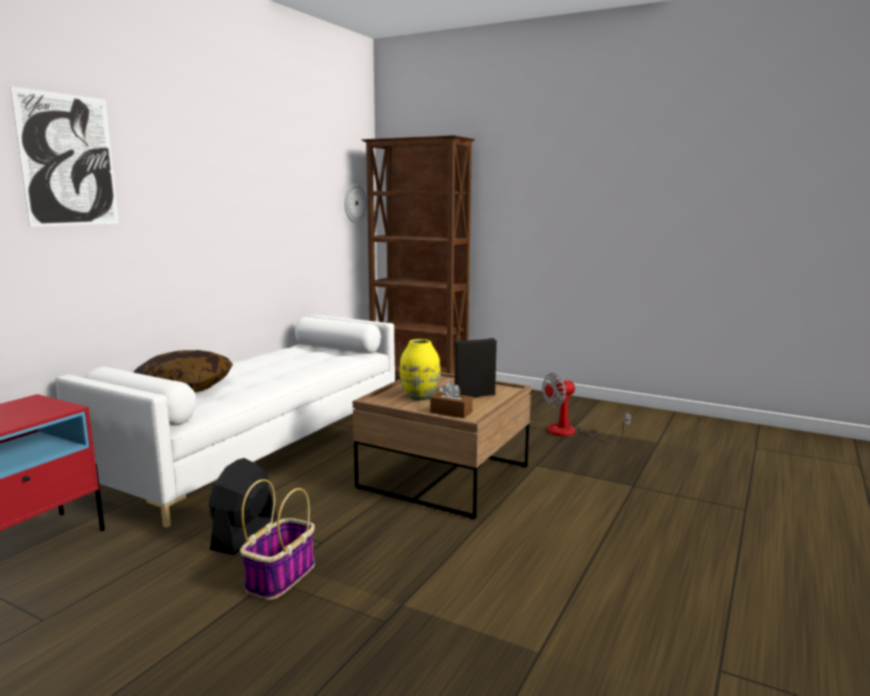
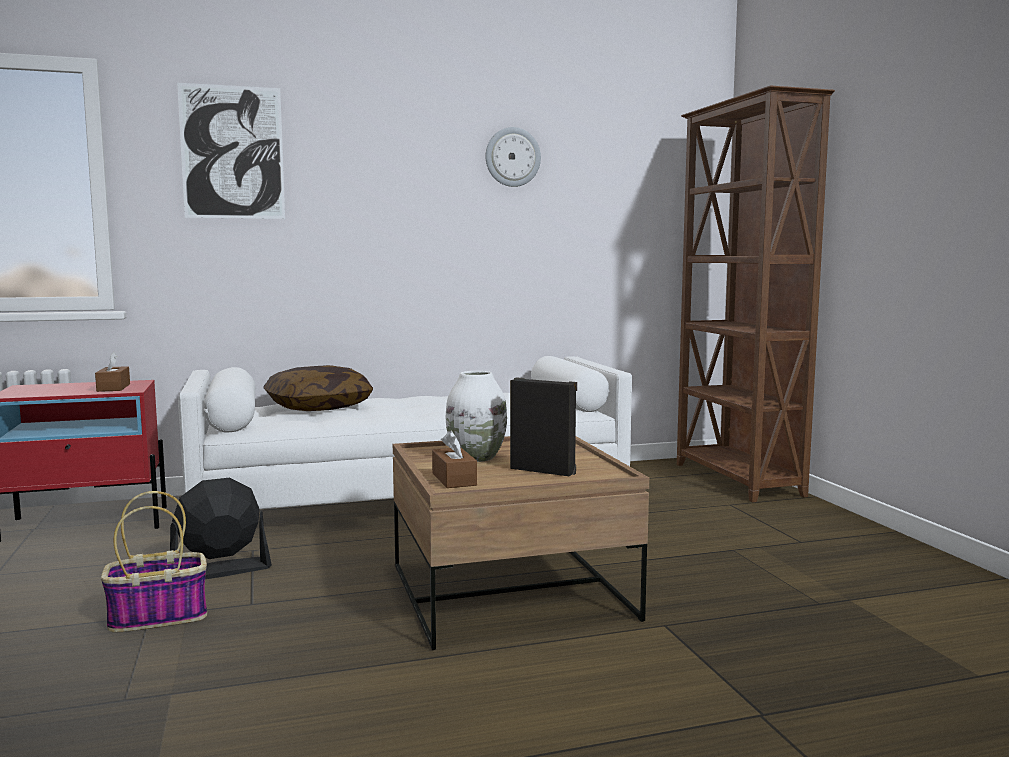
camera: 45 degrees right, 5 degrees down
wall clock [344,184,367,223] -> wall clock moved to [486,127,541,187]
yellow vase [399,339,441,401] -> white vase [446,371,507,462]
fan [542,373,631,443] -> none
none -> brown tissue box [95,352,130,392]

